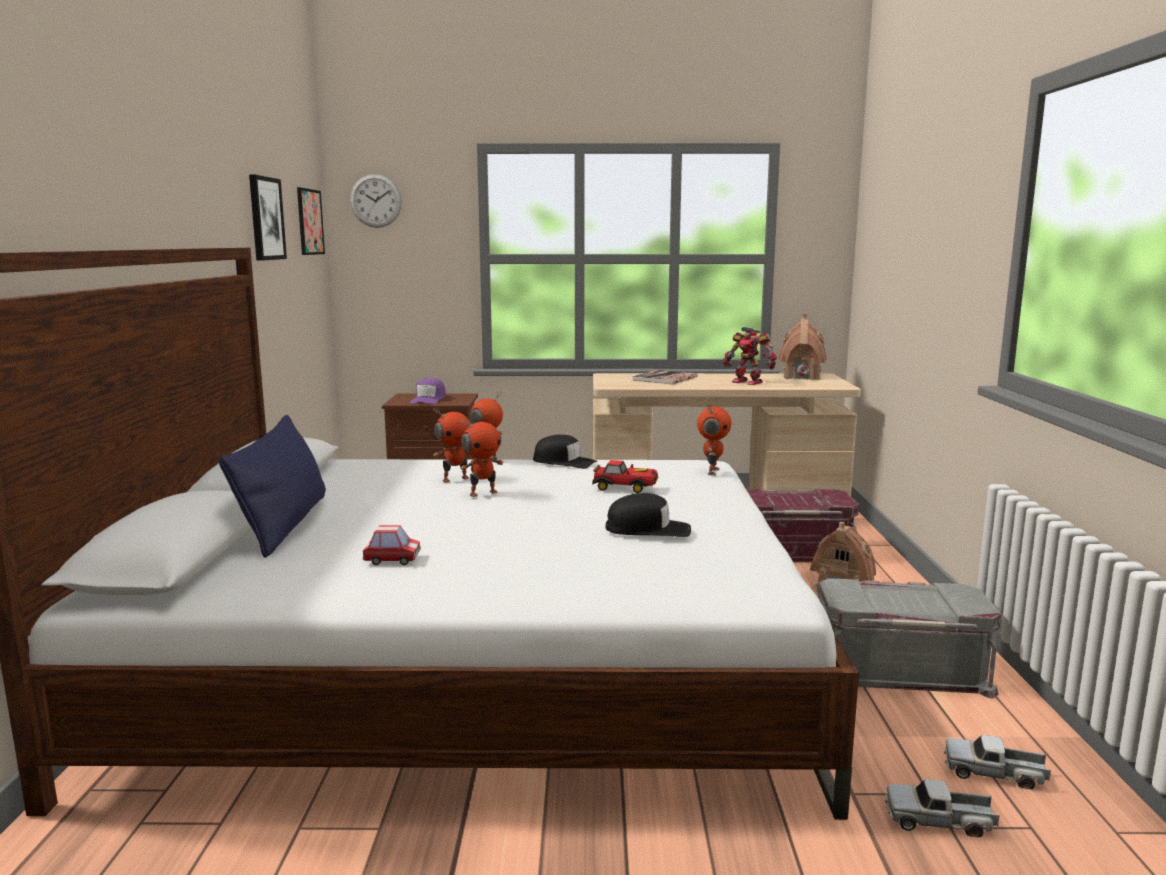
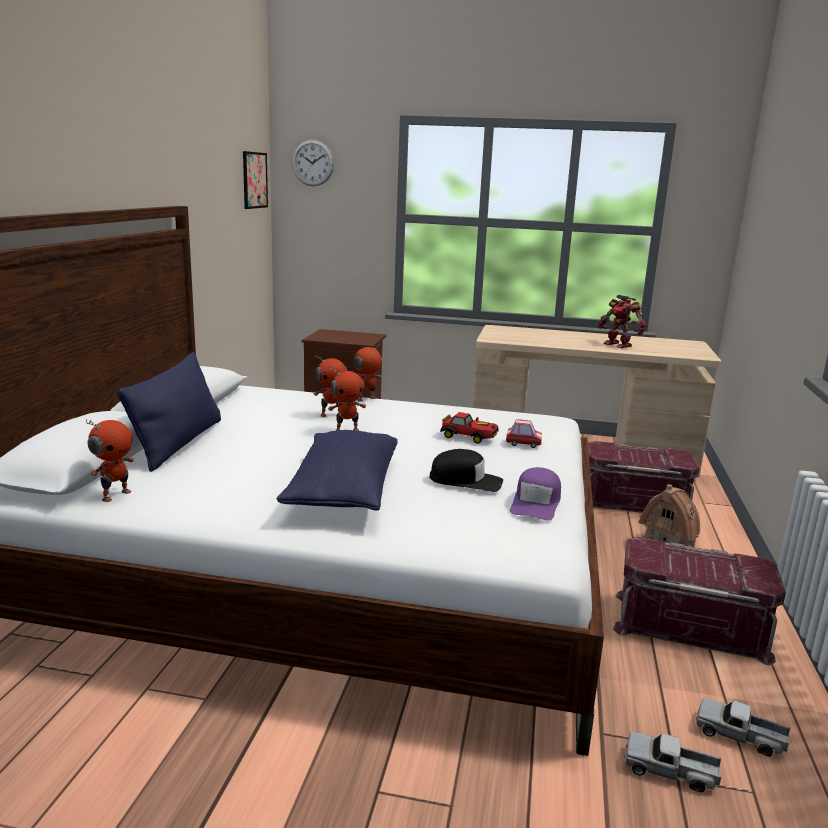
camera: 10 degrees right, 5 degrees up
picture [249,175,287,261] -> none
toy car [363,525,421,565] -> toy car moved to [506,419,542,448]
purple cap [410,378,446,404] -> purple cap moved to [510,467,561,520]
black cap [533,435,597,469] -> none
book [632,370,698,384] -> none
toy robot [697,404,731,475] -> toy robot moved to [86,420,134,502]
toy house [779,313,827,380] -> none
grey storage box [818,578,1002,698] -> red storage box [613,537,786,665]
none -> blue pillow [277,430,398,511]

